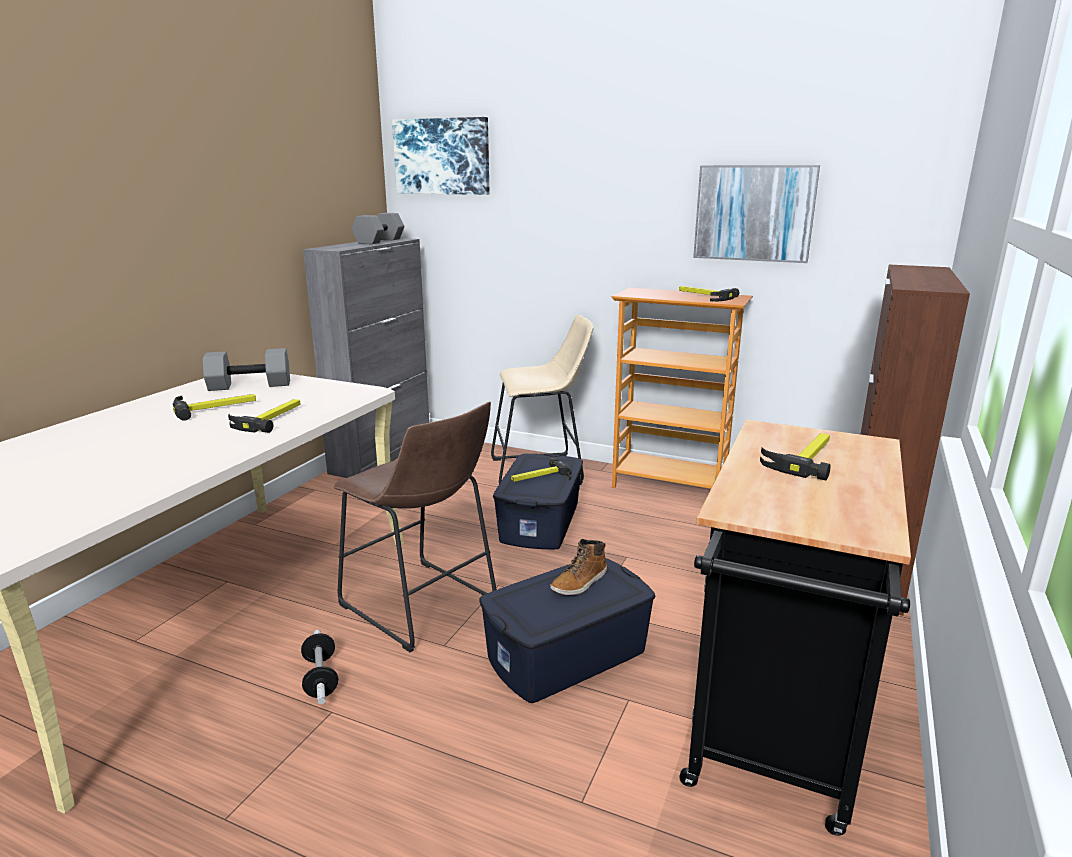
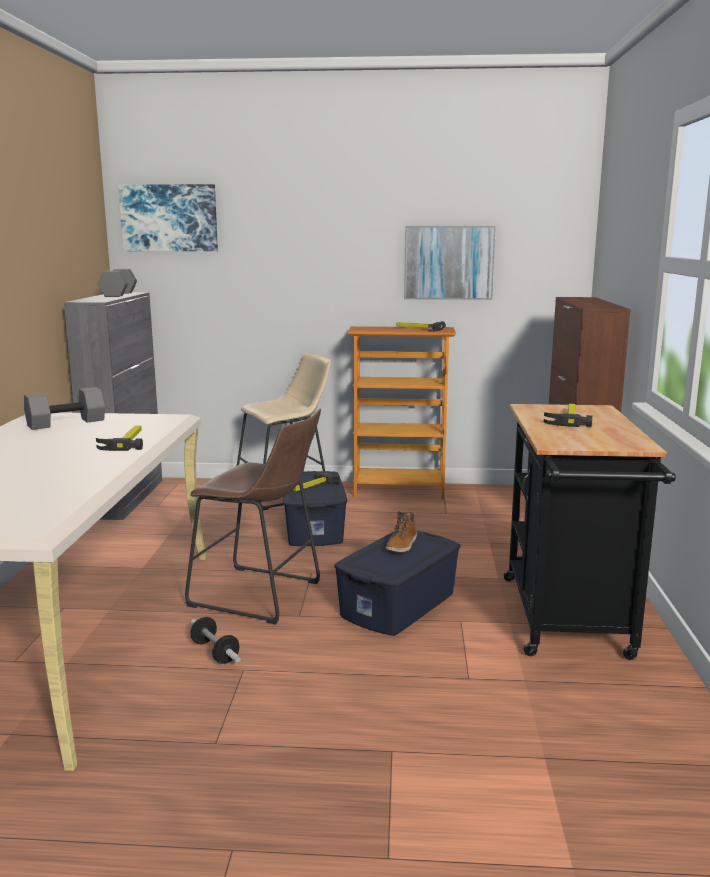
camera: 20 degrees left, 5 degrees down
hammer [173,394,256,421] -> none

